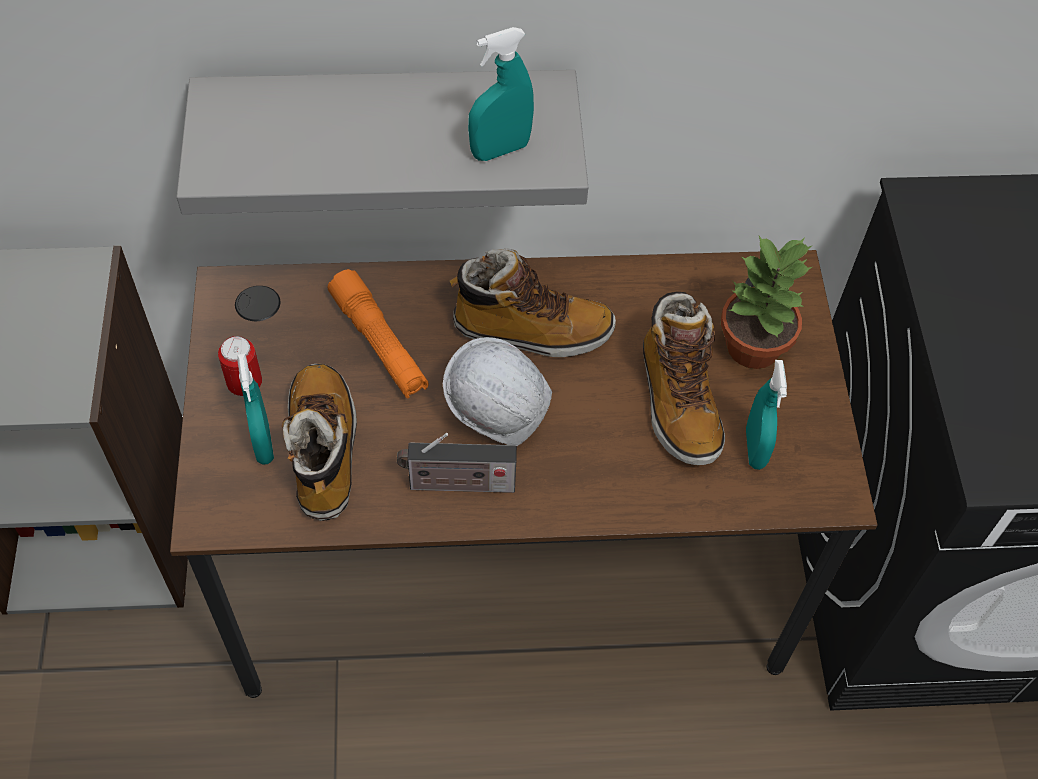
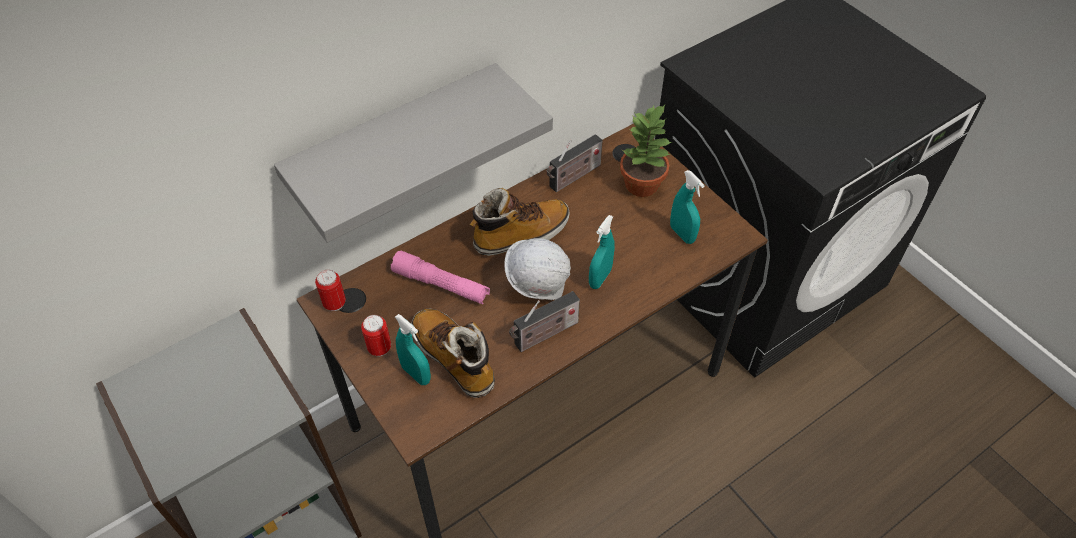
camera: 30 degrees left, 5 degrees down
orange flashlight [328,269,429,399] -> pink flashlight [391,251,490,304]
turquoise spray bottle [468,27,534,161] -> turquoise spray bottle moved to [589,215,615,289]
boot [643,292,725,465] -> none
none -> can [315,270,346,311]
none -> radio [546,134,603,192]

